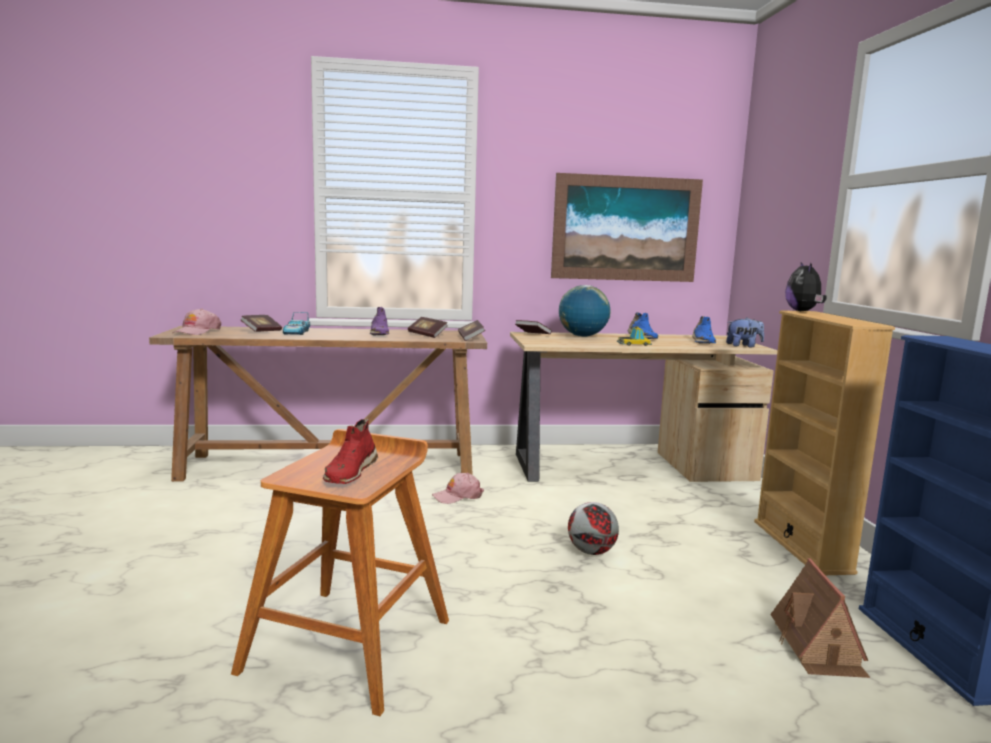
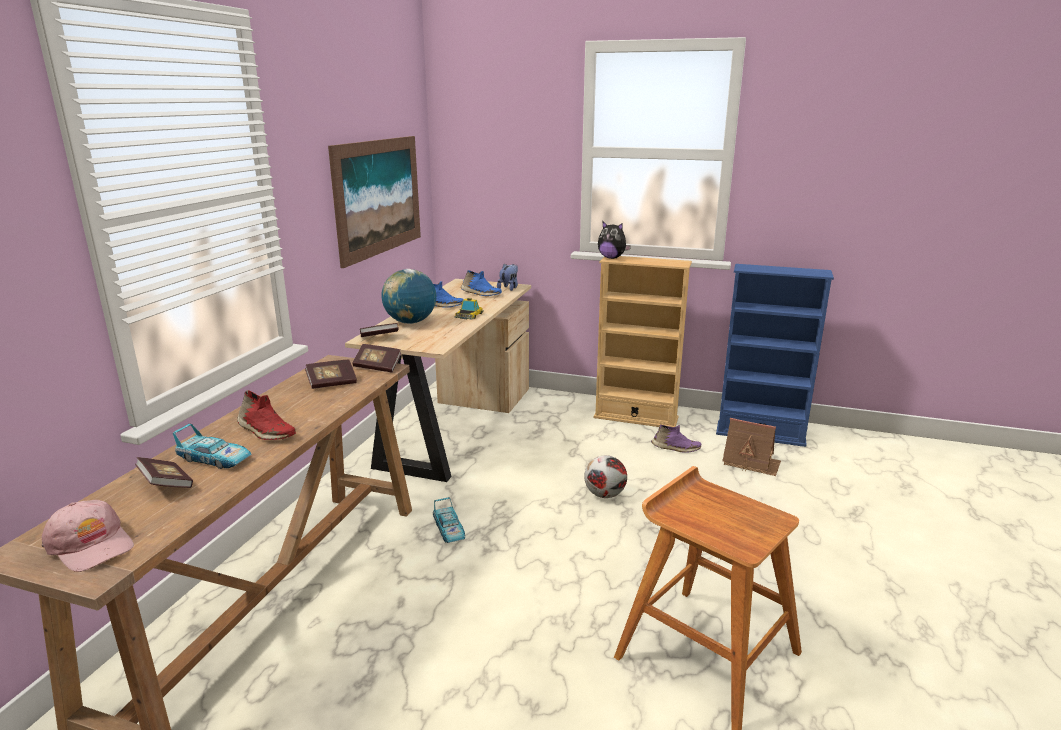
camera: 65 degrees left, 10 degrees up
red shoe [323,419,378,484] -> red shoe moved to [237,390,296,440]
purple shoe [370,307,389,335] -> purple shoe moved to [651,424,701,453]
pink cap [432,473,484,504] -> toy car [433,497,465,543]

